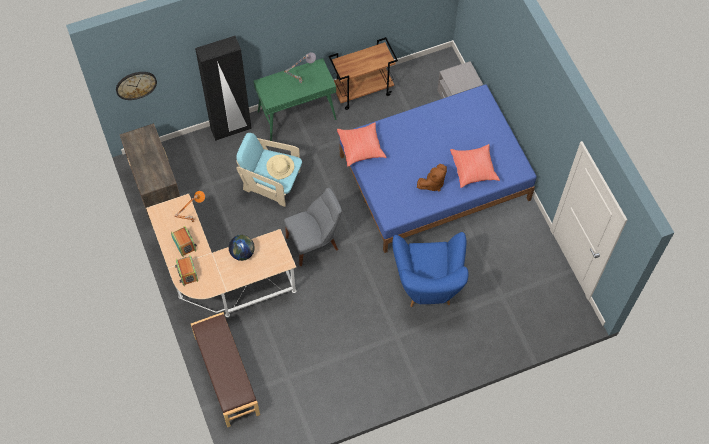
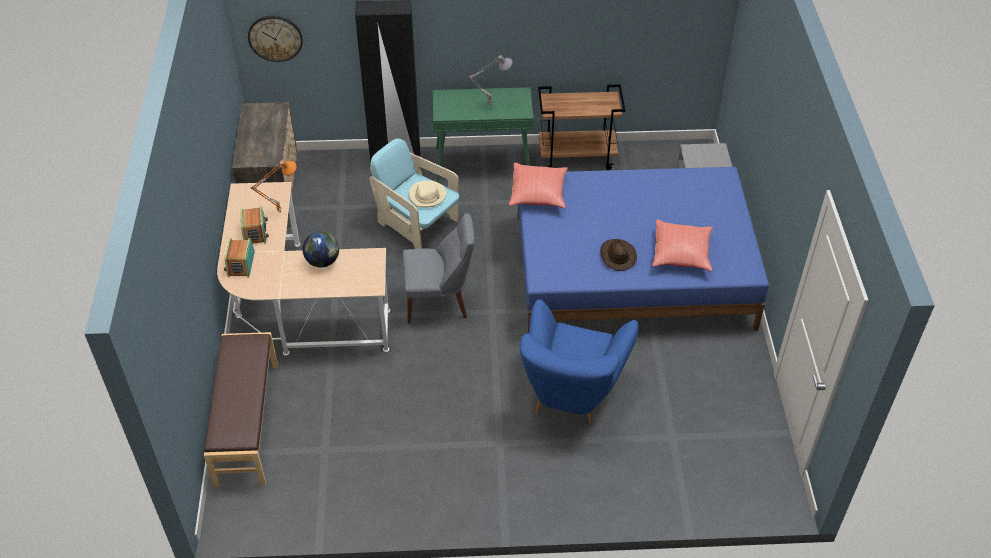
camera: 20 degrees right, 15 degrees down
brown plush toy [417,164,447,192] -> brown hat [600,239,637,271]

